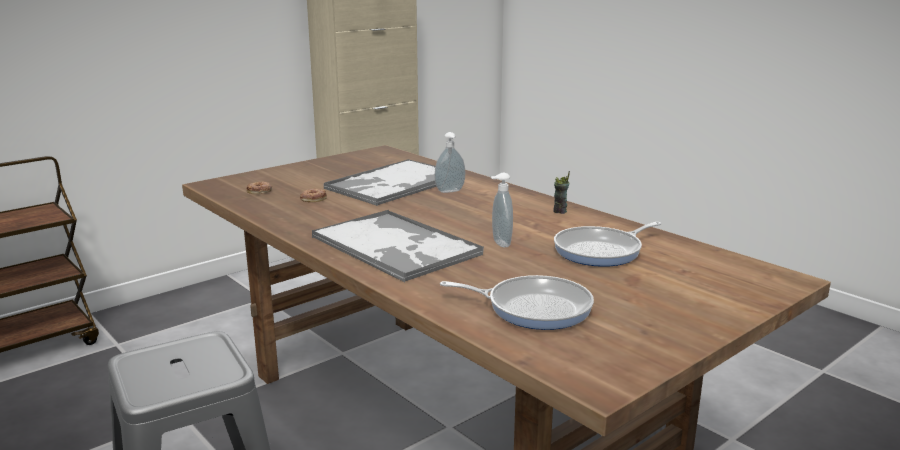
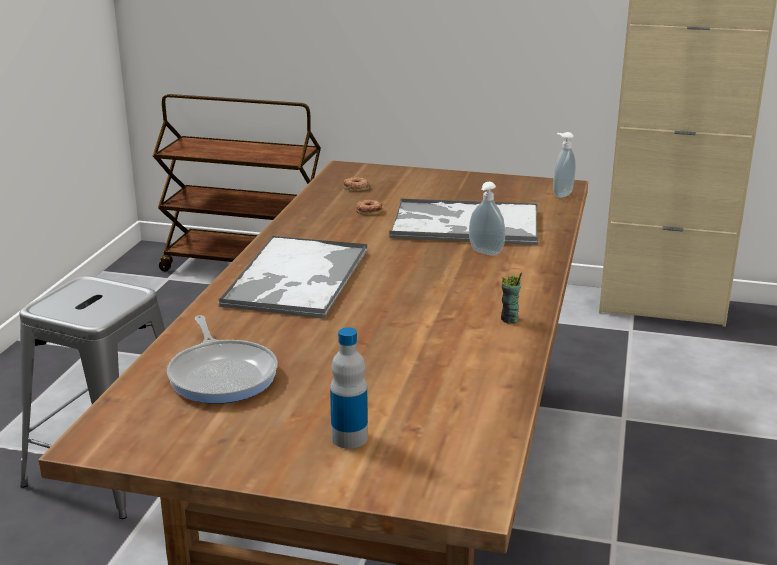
camera: 55 degrees right, 5 degrees up
soap dispenser [491,173,513,247] -> soap dispenser moved to [553,132,576,198]
frying pan [554,222,662,267] -> none
none -> bottle [330,327,368,449]

